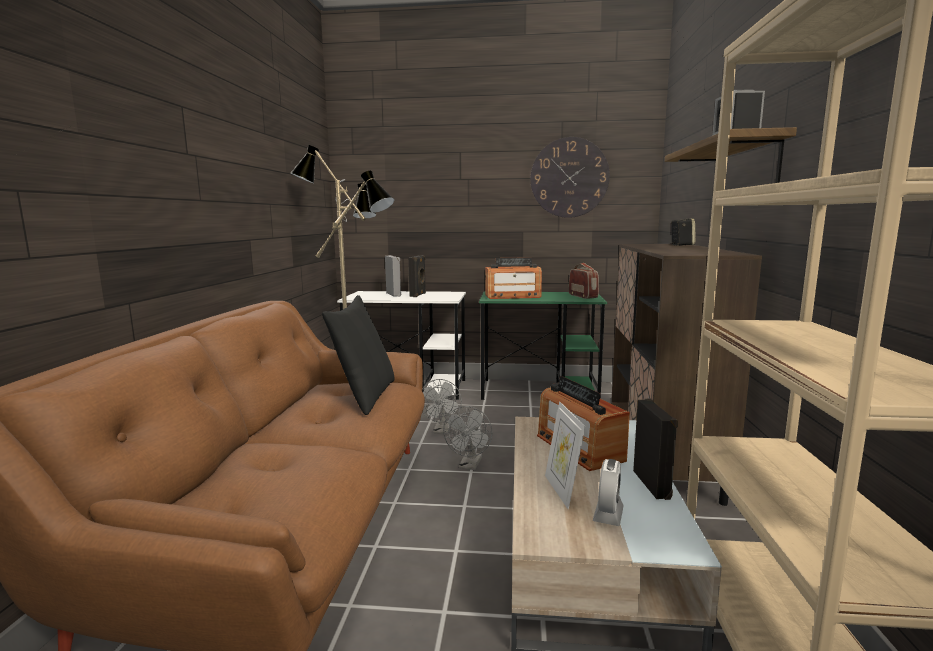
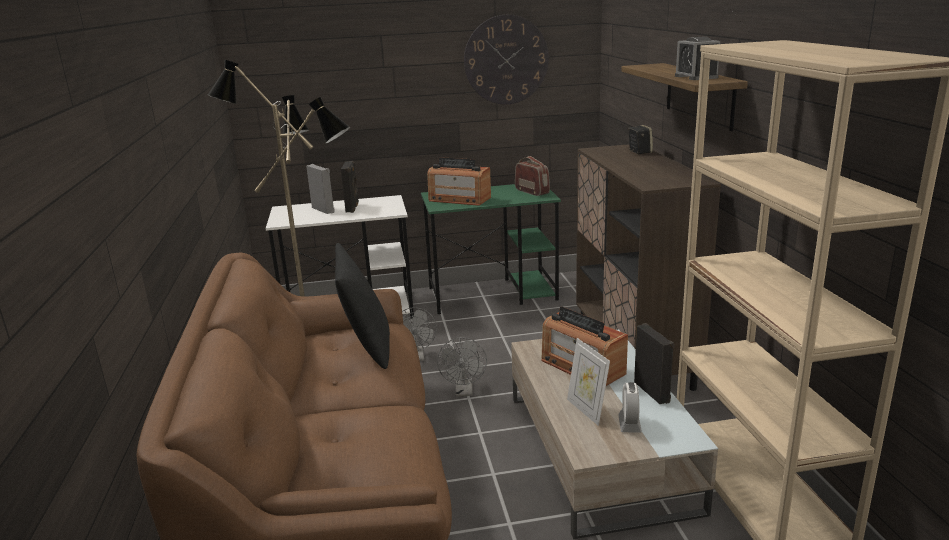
camera: 15 degrees left, 10 degrees up
radio [485,257,542,299] -> radio turned 45 degrees clockwise [427,157,491,206]

